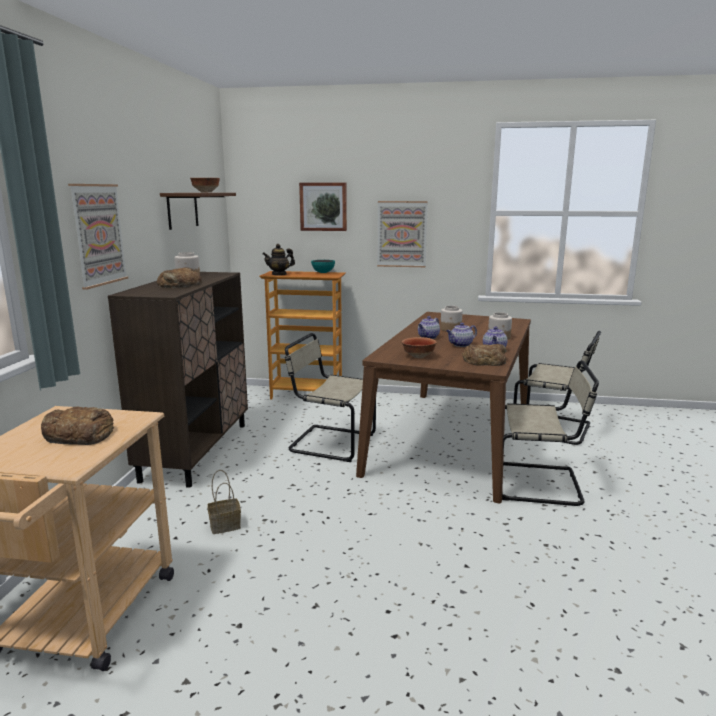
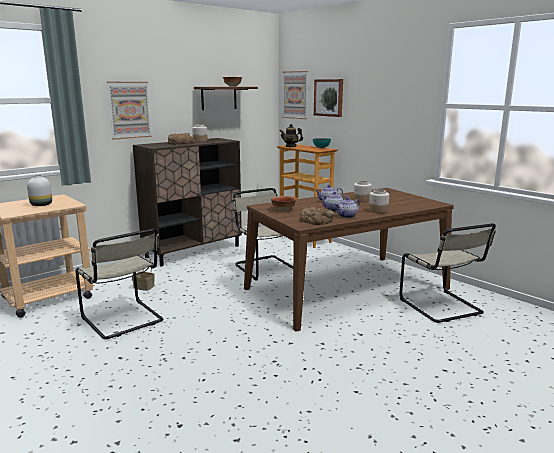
camera: 40 degrees right, 0 degrees up
bread [41,407,114,445] -> white vase [27,175,52,206]
picture [377,201,428,267] -> picture moved to [282,71,308,119]
beige chair [502,361,599,506] -> beige chair moved to [75,229,163,339]

